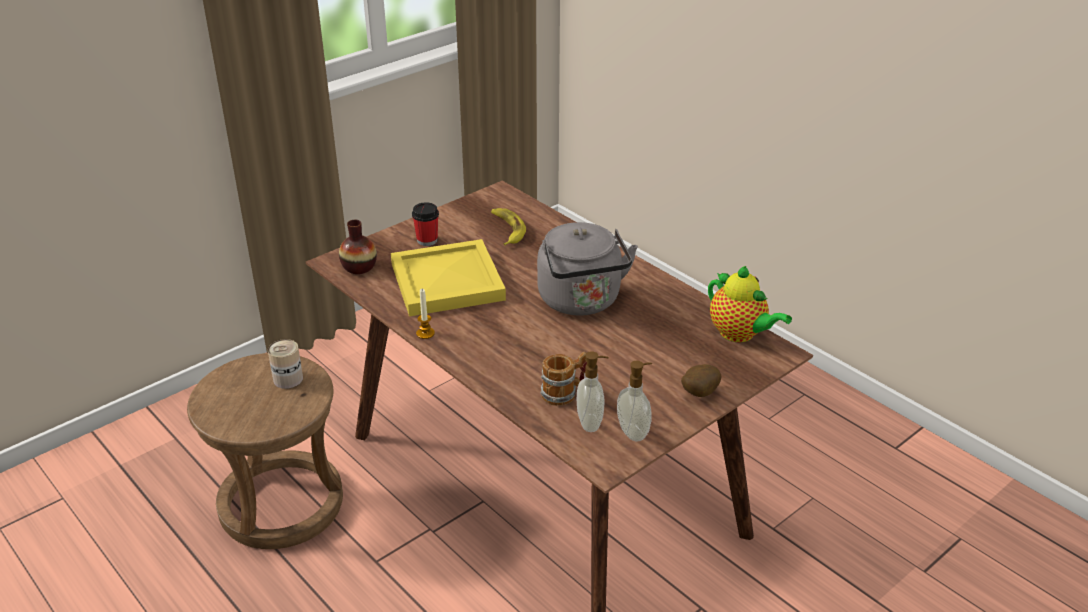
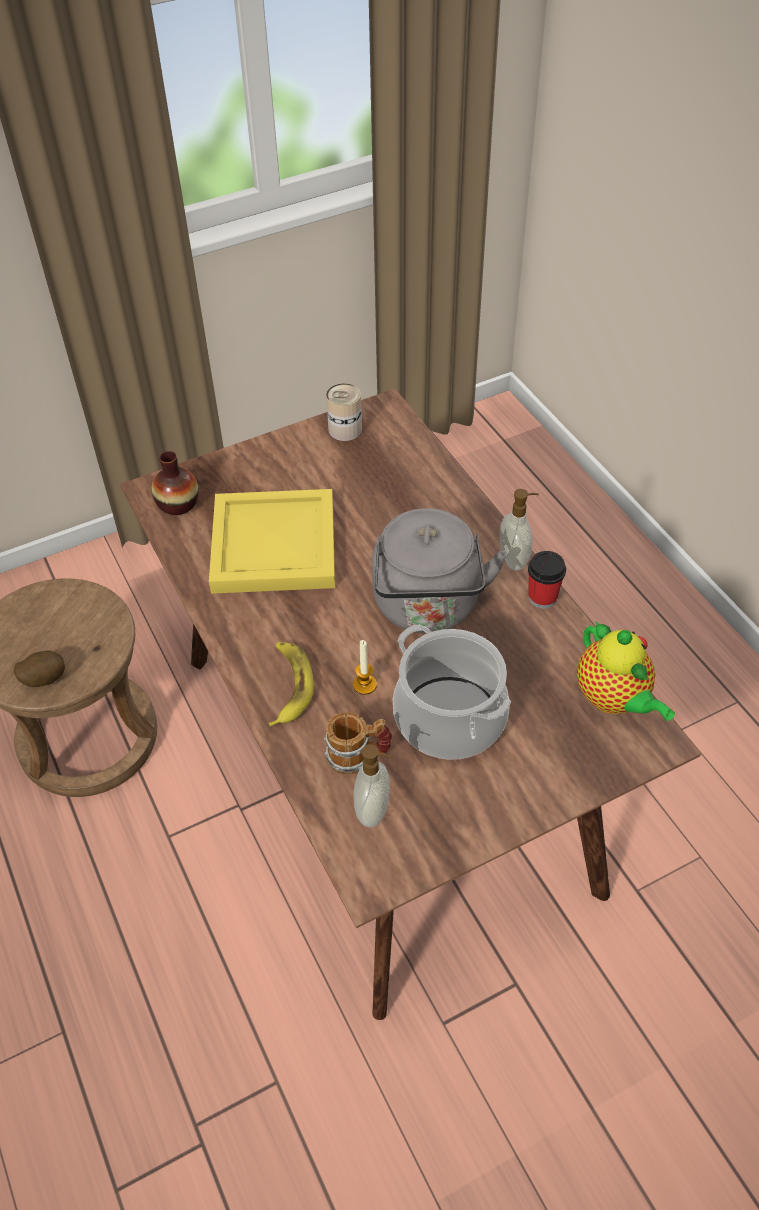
camera: 15 degrees right, 15 degrees up
can [268,339,303,389] -> can moved to [326,383,362,441]
cup [412,202,439,246] -> cup moved to [528,551,566,609]
candle [416,289,435,339] -> candle moved to [353,640,377,695]
banana [491,208,526,245] -> banana moved to [269,642,314,727]
soap dispenser [617,361,652,441] -> soap dispenser moved to [500,489,539,570]
potato [681,364,721,397] -> potato moved to [14,651,65,687]
none -> cooking pot [393,624,511,760]

